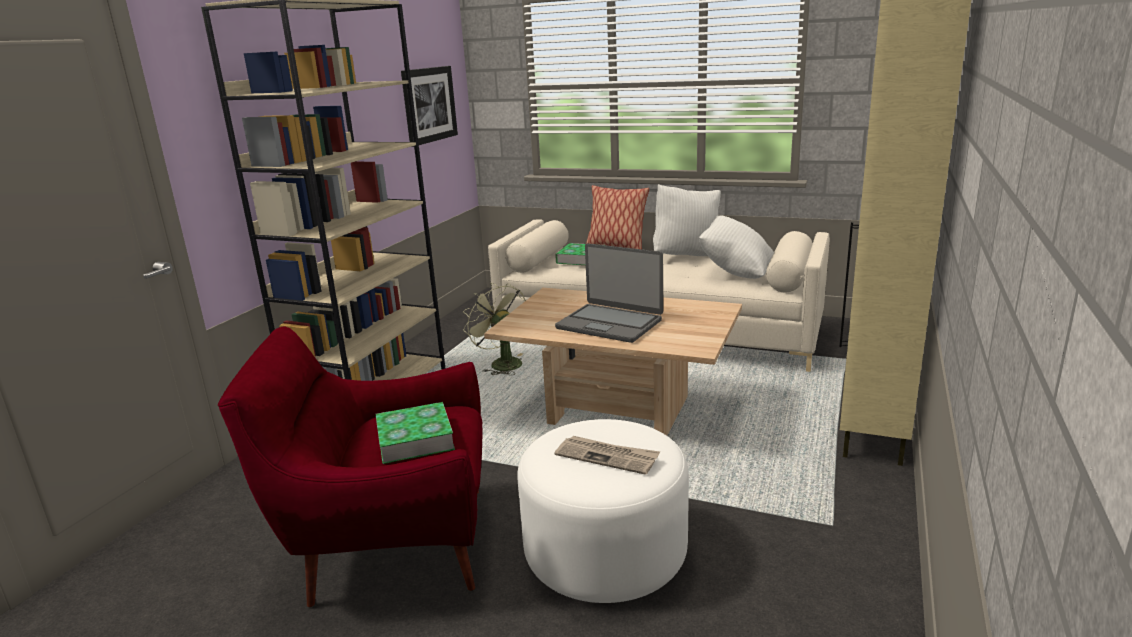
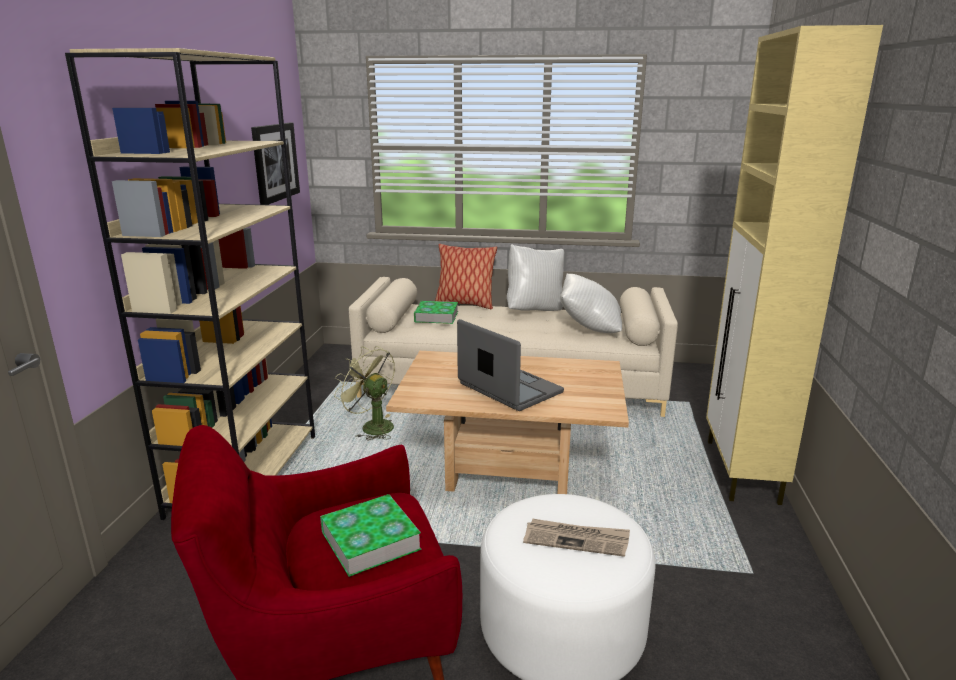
camera: 15 degrees left, 0 degrees up
laptop [555,243,663,343] -> laptop turned 150 degrees counterclockwise [457,319,564,411]

